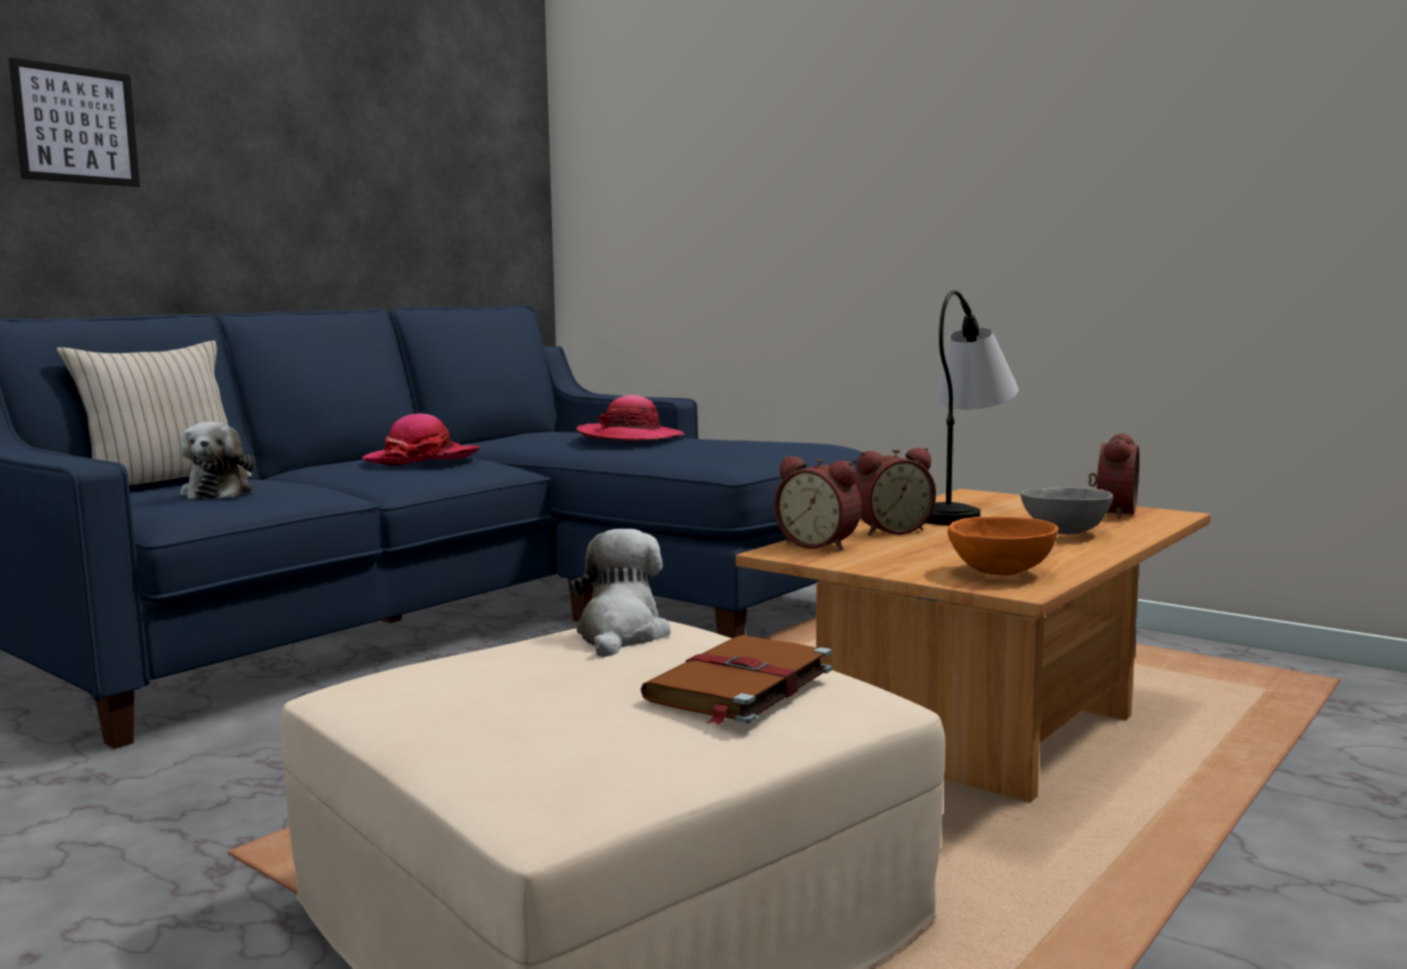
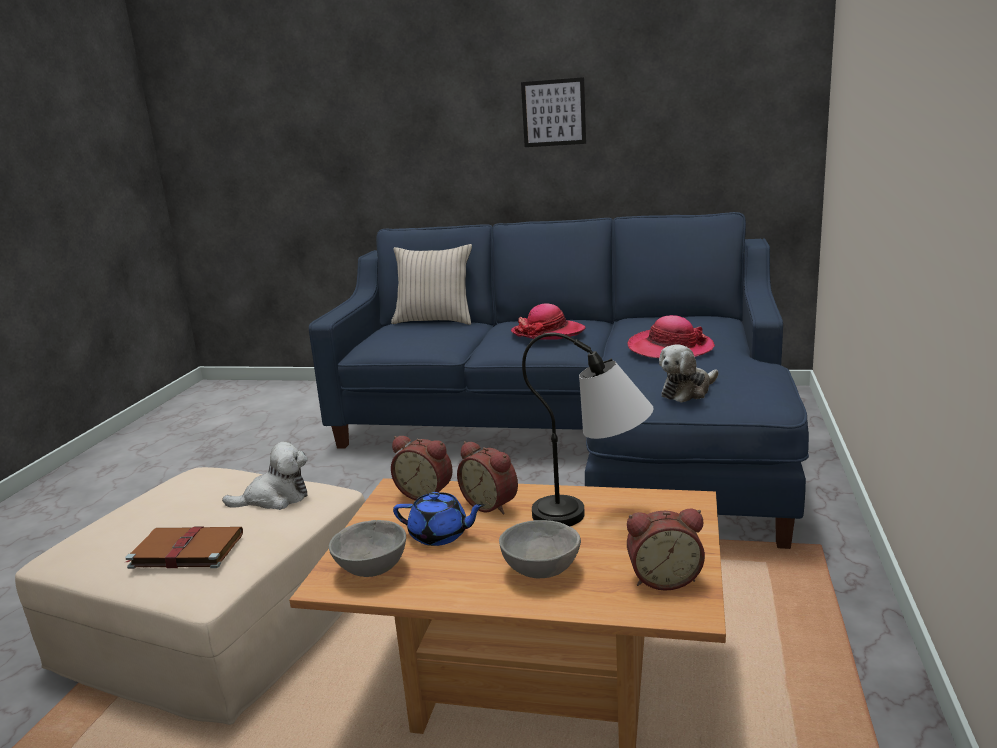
camera: 65 degrees right, 10 degrees up
picture [9,57,140,187] -> picture moved to [521,77,586,147]
plush toy [180,422,255,499] -> plush toy moved to [659,344,718,403]
alarm clock [774,456,861,550] -> alarm clock turned 75 degrees counterclockwise [391,436,453,500]
orange bowl [947,517,1058,575] -> grey bowl [329,520,406,577]
none -> blue teapot [393,492,485,546]

